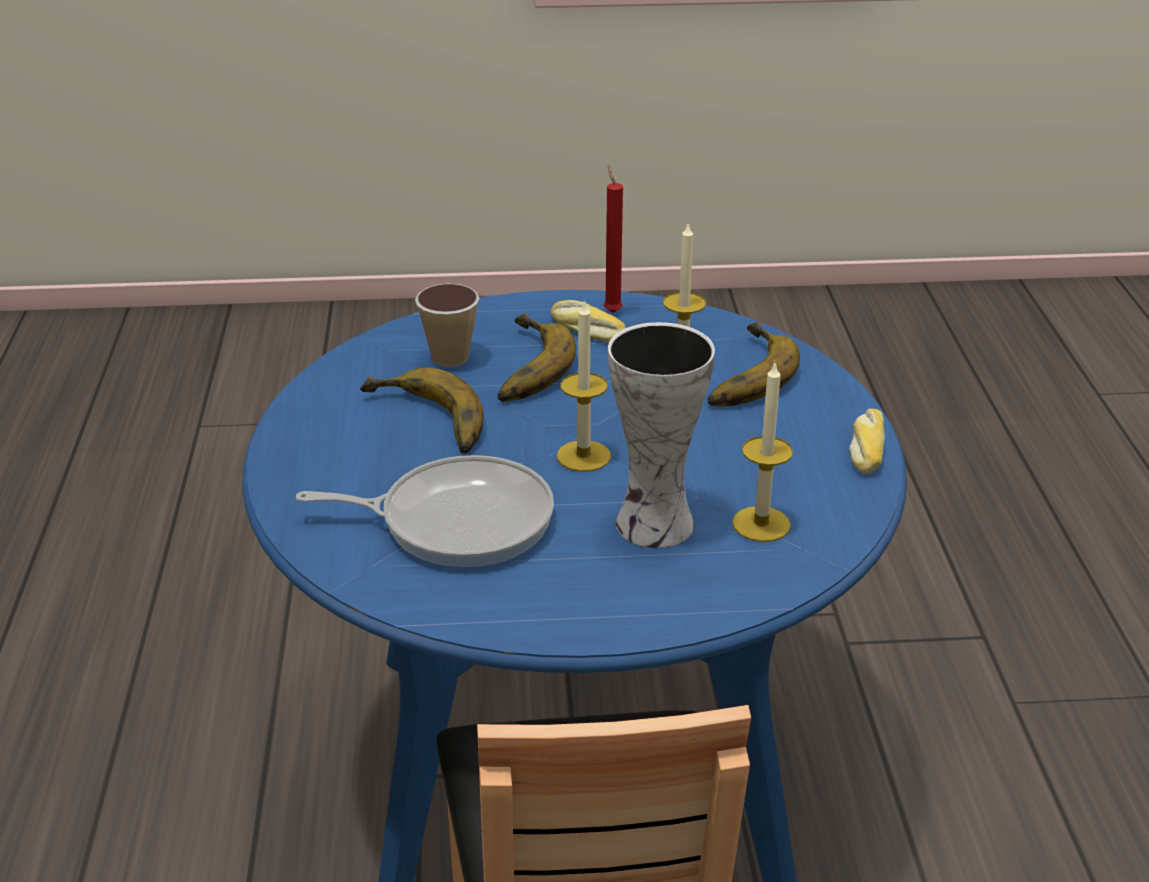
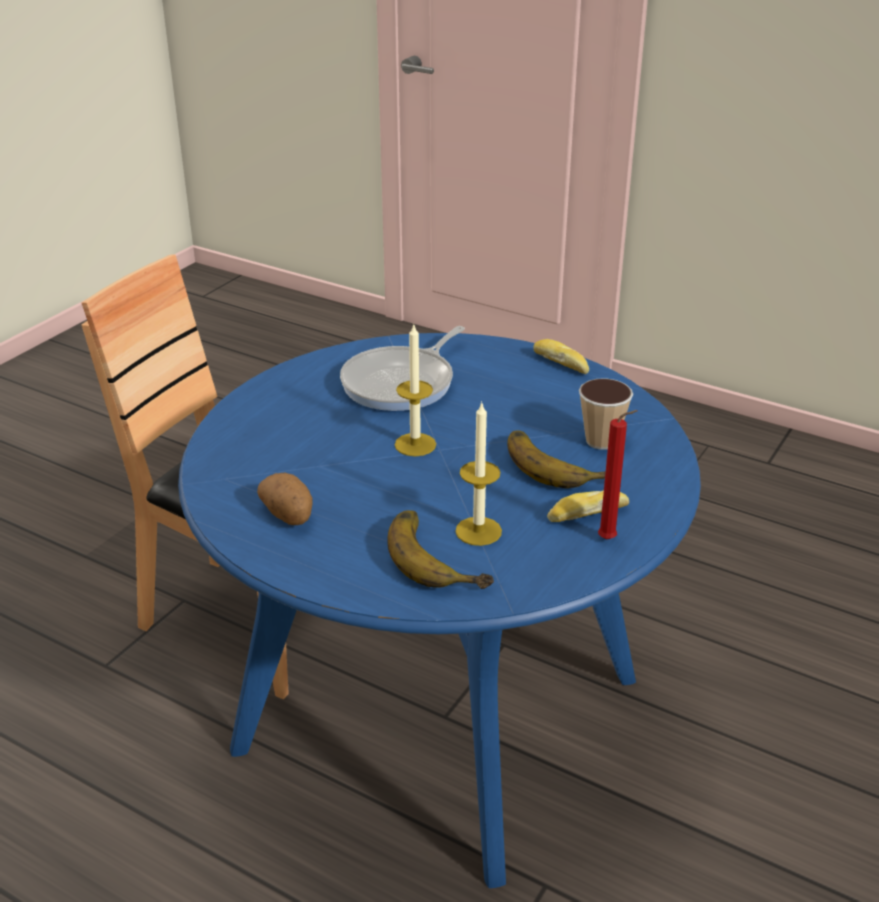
camera: 125 degrees right, 0 degrees up
banana [360,368,484,453] -> none
vase [608,322,715,548] -> none
candle [732,363,793,542] -> none
bread [849,409,885,475] -> bread moved to [534,339,589,374]
none -> potato [257,473,313,525]

